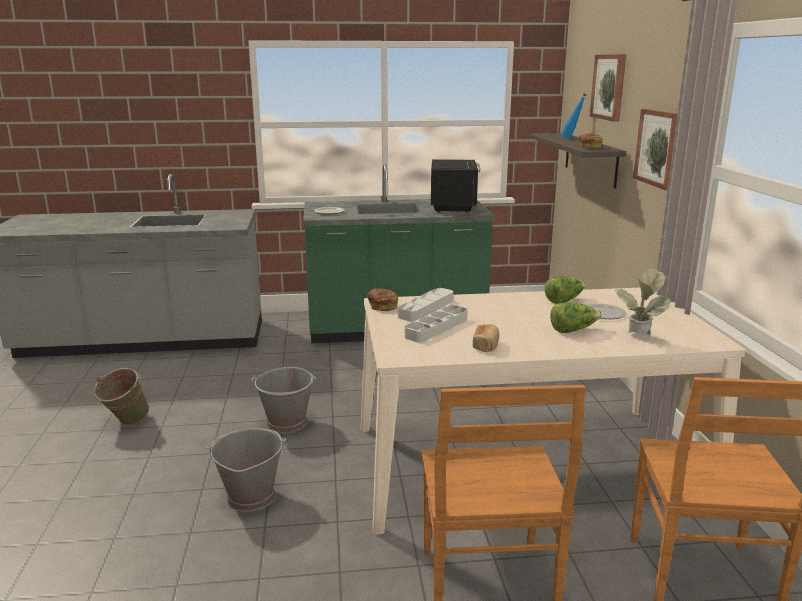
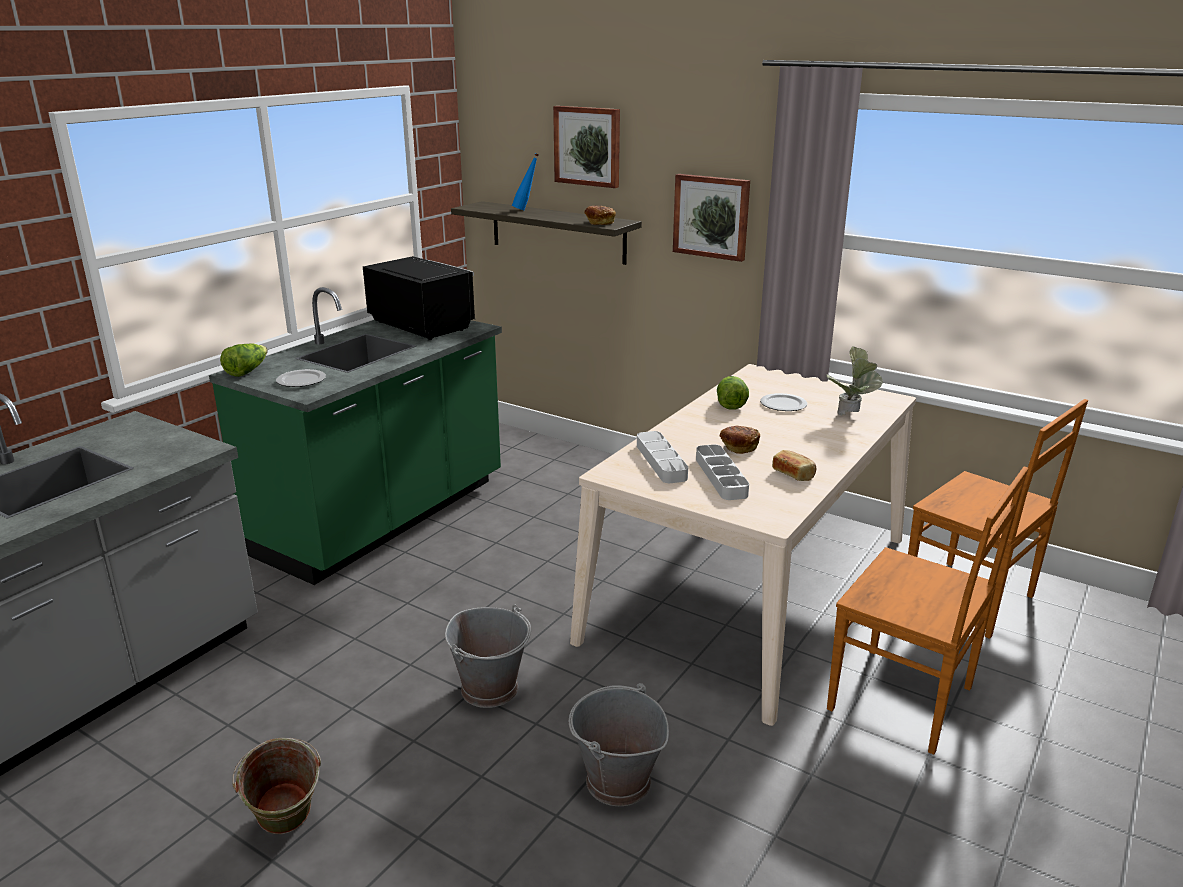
camera: 50 degrees left, 5 degrees up
bread [367,288,398,311] -> bread moved to [720,426,760,454]
lettuce [550,302,602,333] -> lettuce moved to [220,344,268,377]

